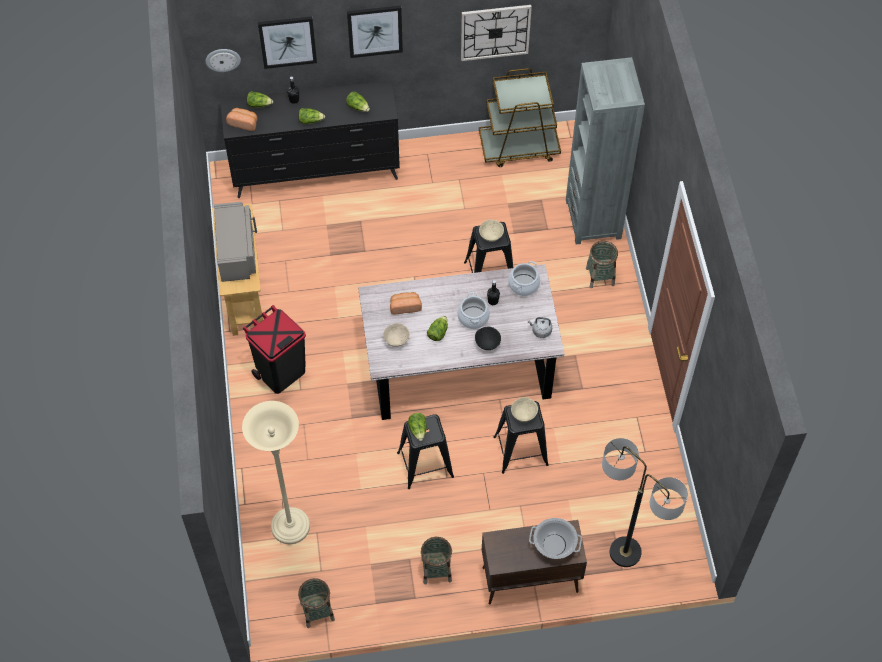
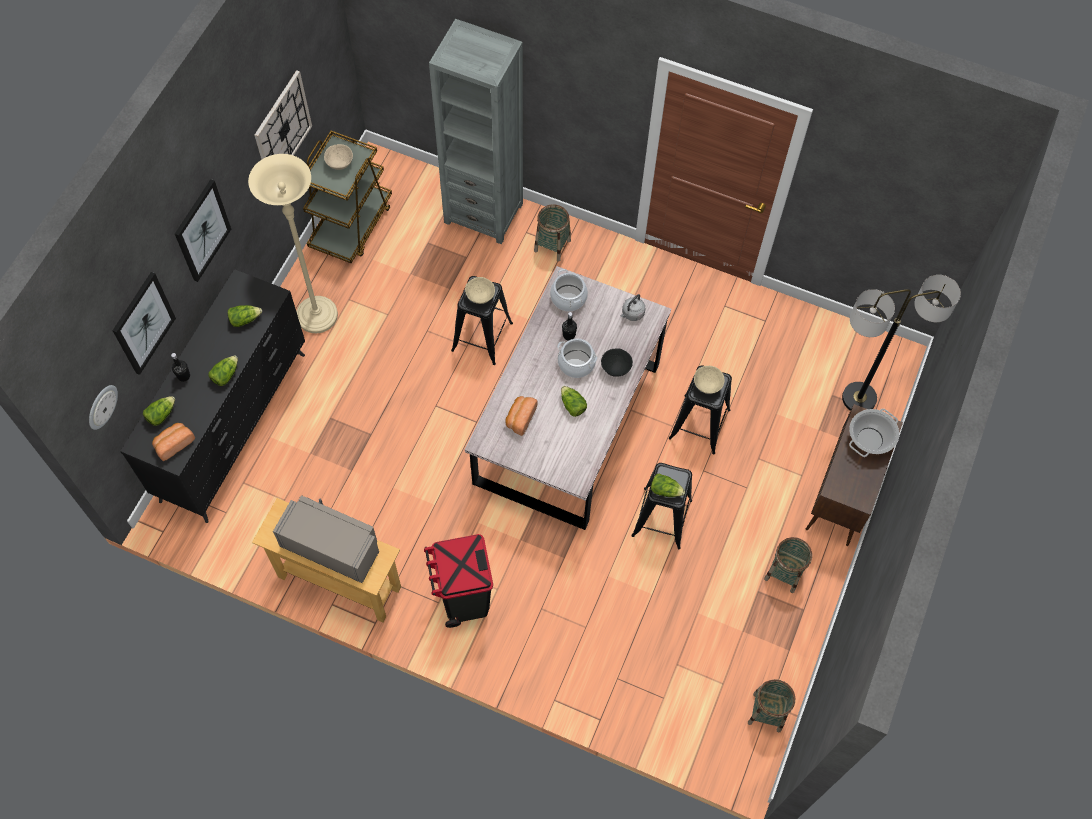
camera: 60 degrees left, 5 degrees up
beige floor lamp [242,401,310,544] -> beige floor lamp moved to [248,154,338,333]
beige bowl [383,323,410,347] -> beige bowl moved to [324,144,353,170]

